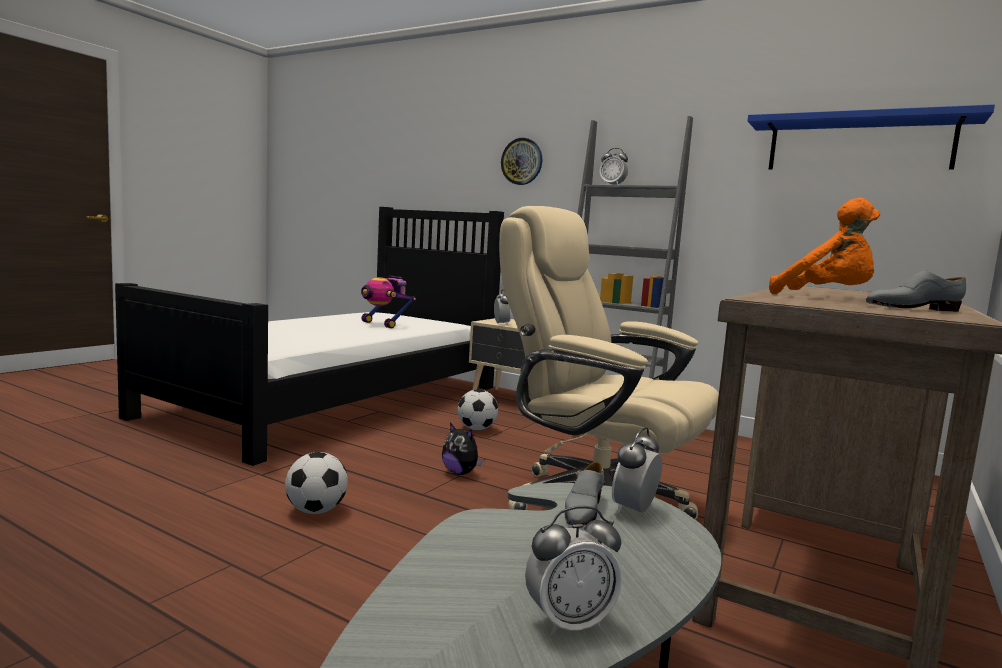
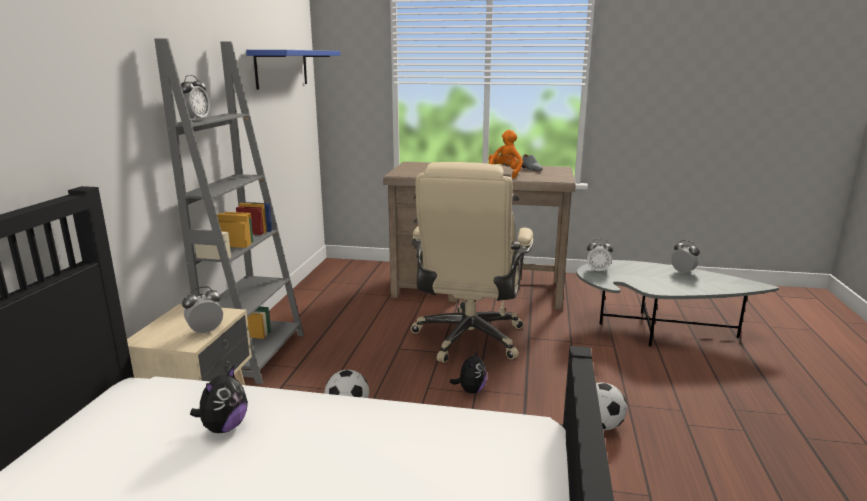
camera: 110 degrees left, 10 degrees up
toy robot [361,276,416,328] -> plush toy [190,366,248,433]
wall clock [501,138,542,185] -> none
grey shoe [564,462,604,526] -> none

